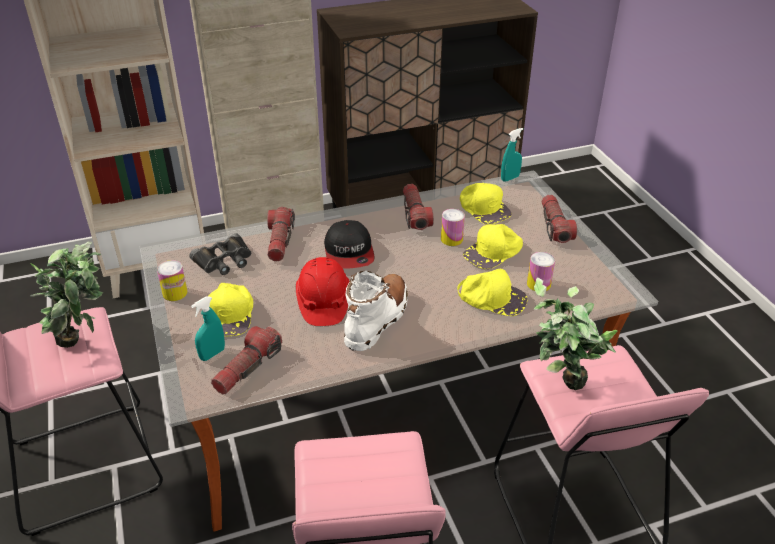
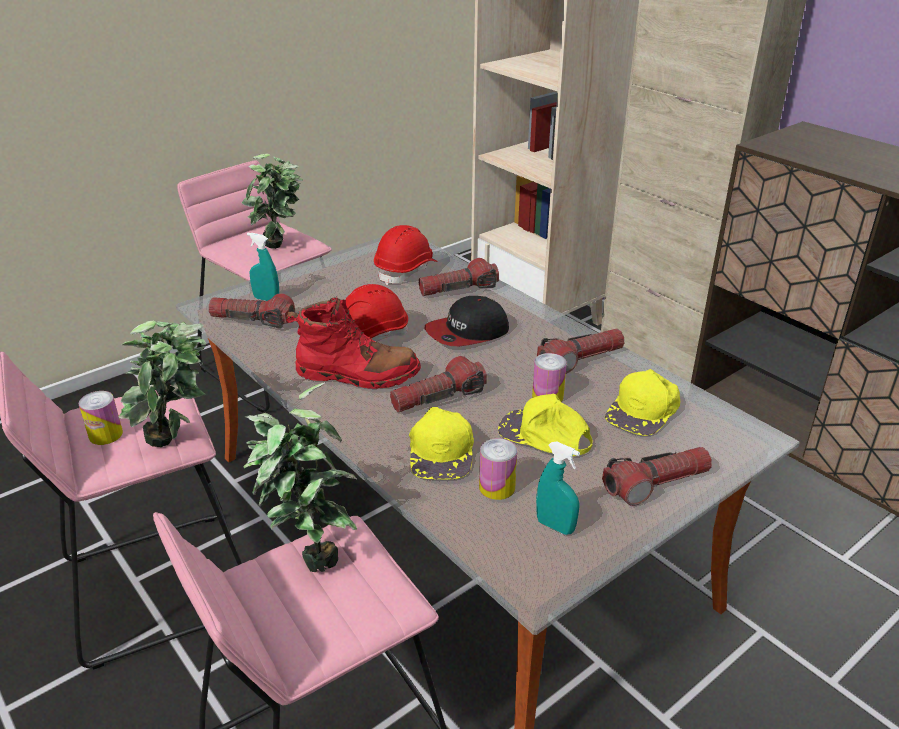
camera: 70 degrees right, 5 degrees down
can [157,260,187,301] -> can moved to [79,391,123,445]
black binoculars [189,233,251,275] -> red hard hat [374,225,437,286]
yellow cap [209,283,253,336] -> none
white boot [344,271,408,351] -> red boot [286,297,421,389]
turquoise spray bottle [501,128,523,182] -> turquoise spray bottle moved to [536,441,580,535]
none -> potted plant [119,321,206,447]
none -> flashlight [390,356,487,412]

